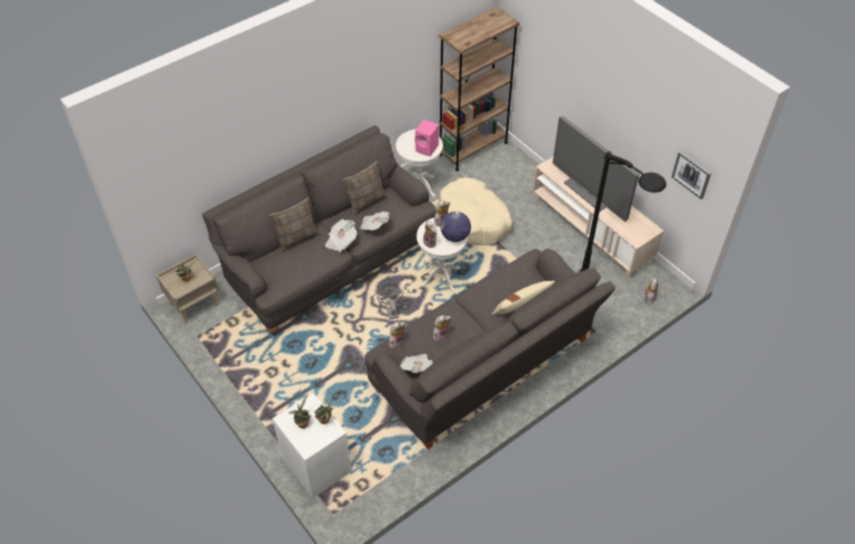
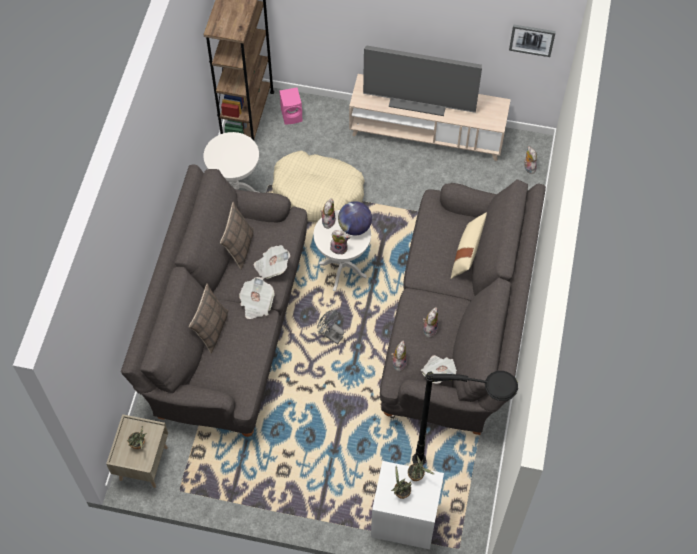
camera: 40 degrees left, 10 degrees up
pink speaker [415,119,439,156] -> pink speaker moved to [280,87,303,124]
black floor lamp [579,151,666,272] -> black floor lamp moved to [412,371,518,465]

